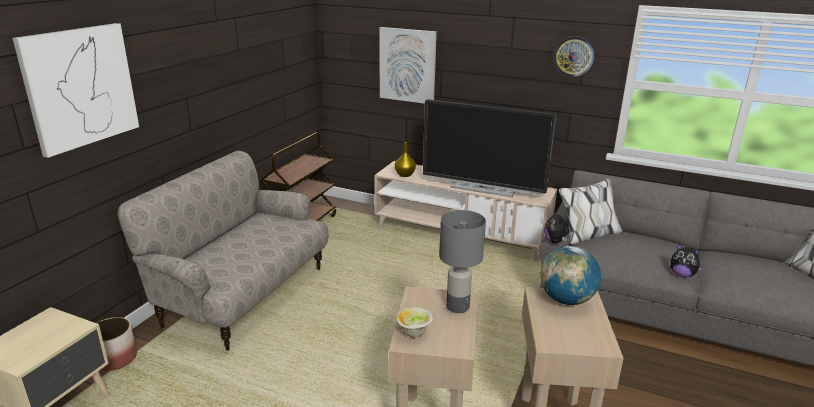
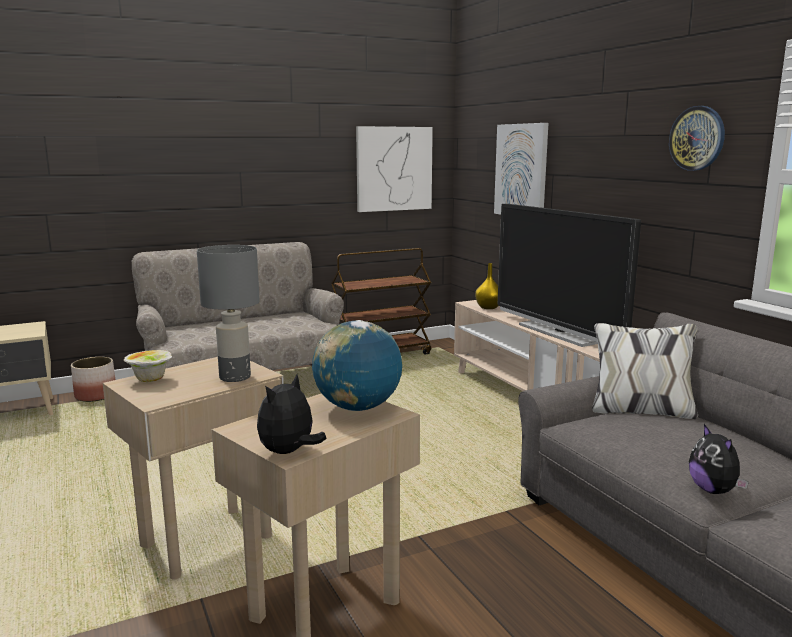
camera: 40 degrees right, 10 degrees down
picture [12,23,139,158] -> picture moved to [356,126,433,212]
plush toy [544,210,569,243] -> plush toy moved to [257,374,327,454]

